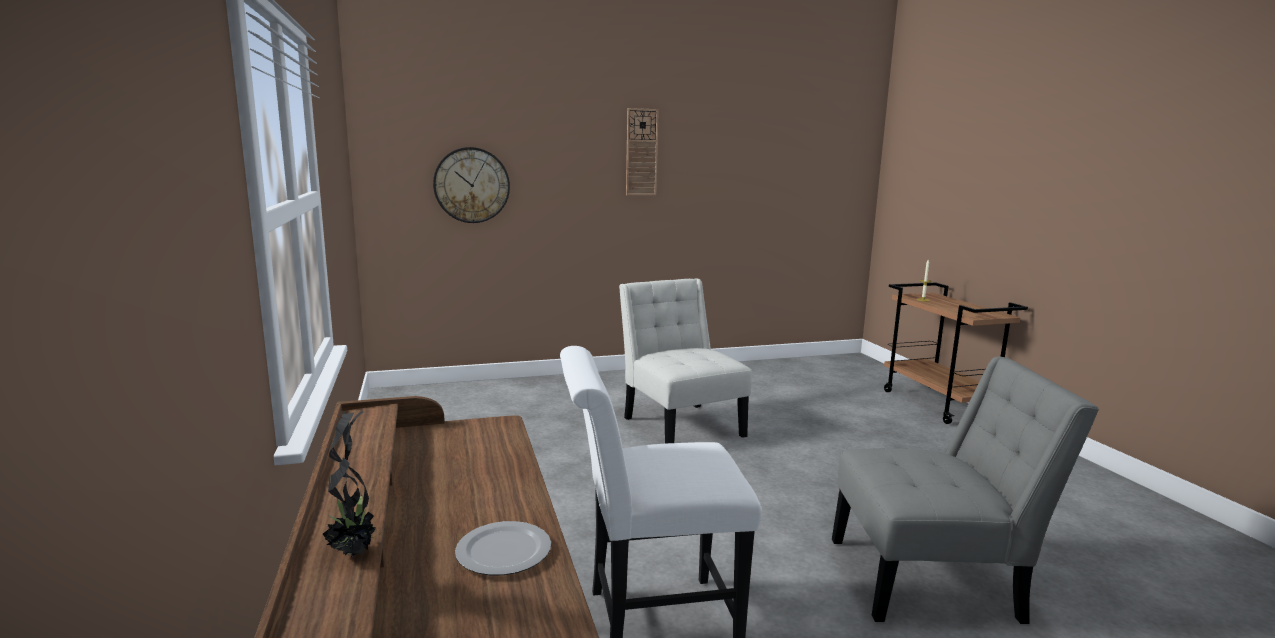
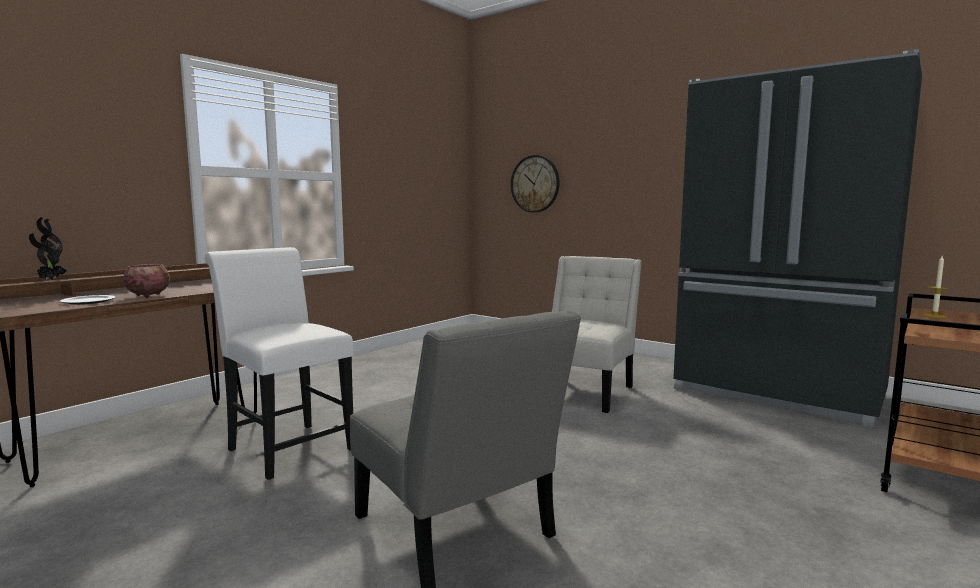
camera: 55 degrees right, 5 degrees down
wall clock [626,108,659,195] -> none
none -> bowl [123,264,170,298]
none -> black fridge [673,49,922,428]

